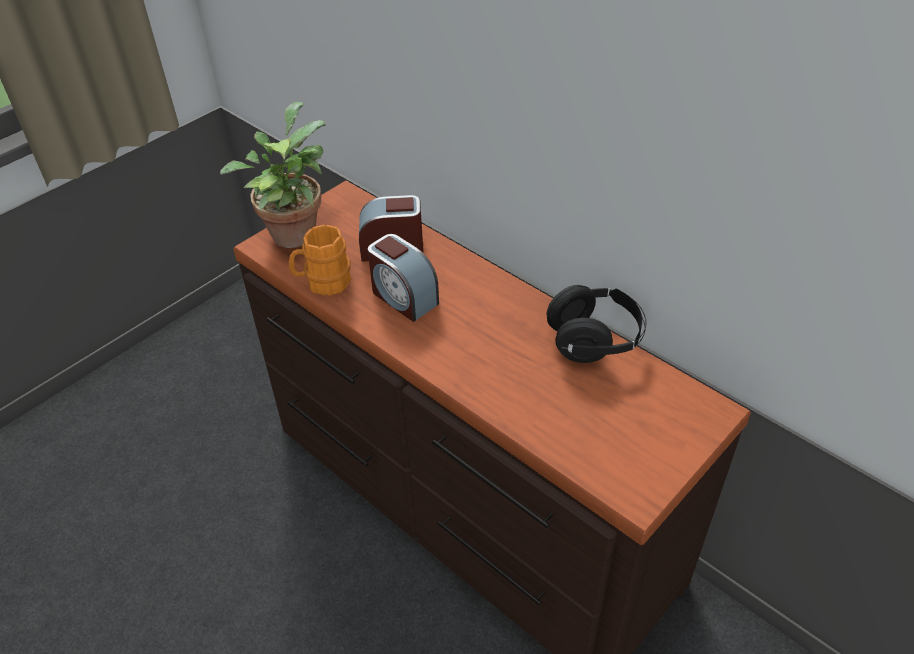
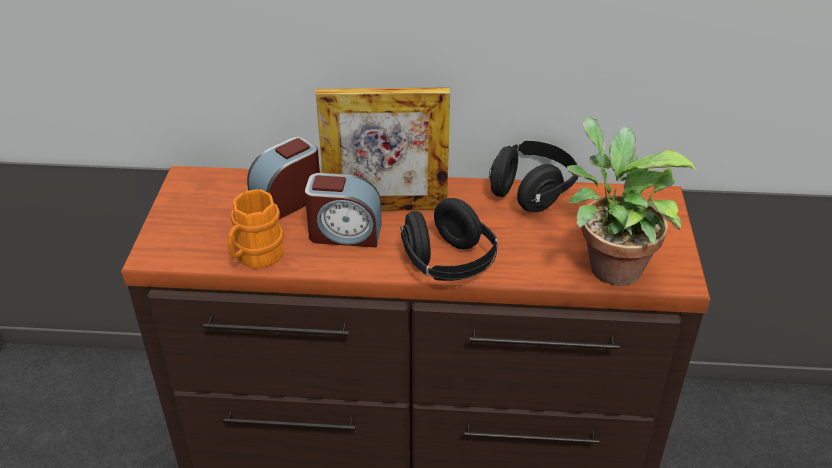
camera: 40 degrees left, 5 degrees down
potted plant [220,102,326,248] -> potted plant moved to [567,117,697,286]
none -> picture frame [316,87,450,211]
none -> black headphones [400,198,498,281]

